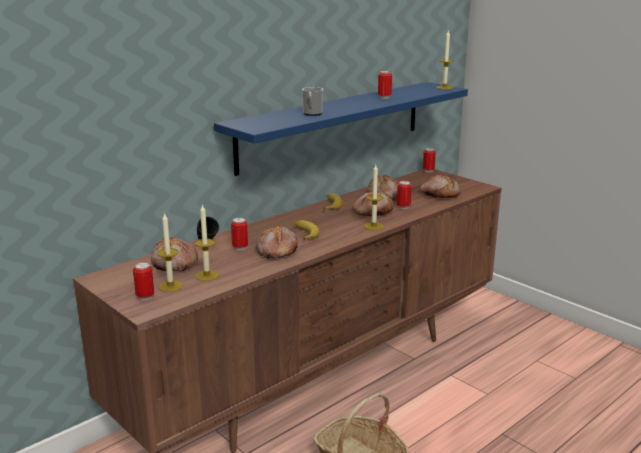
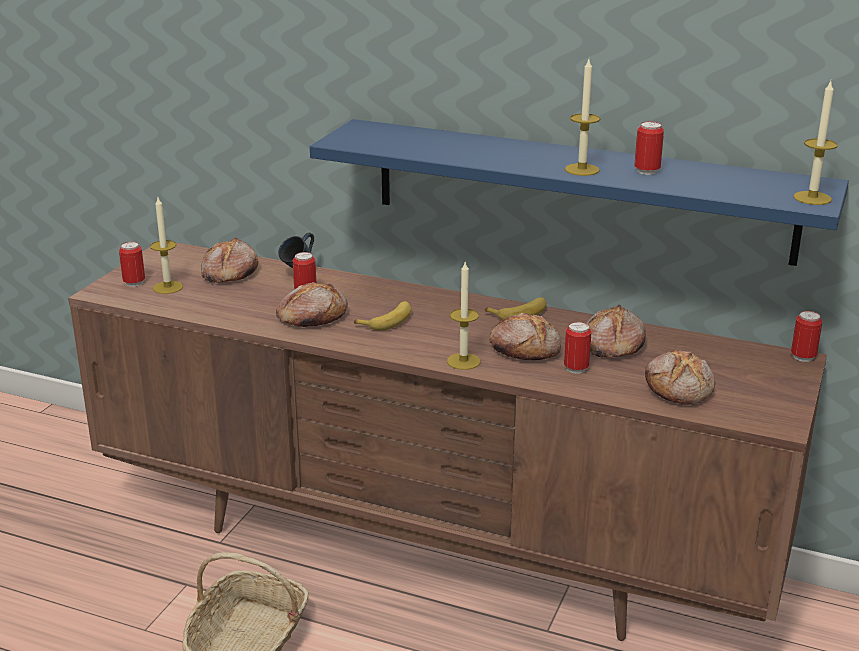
camera: 65 degrees right, 5 degrees up
candle [195,204,219,281] -> candle moved to [565,59,601,176]
mug [302,87,323,116] -> none

